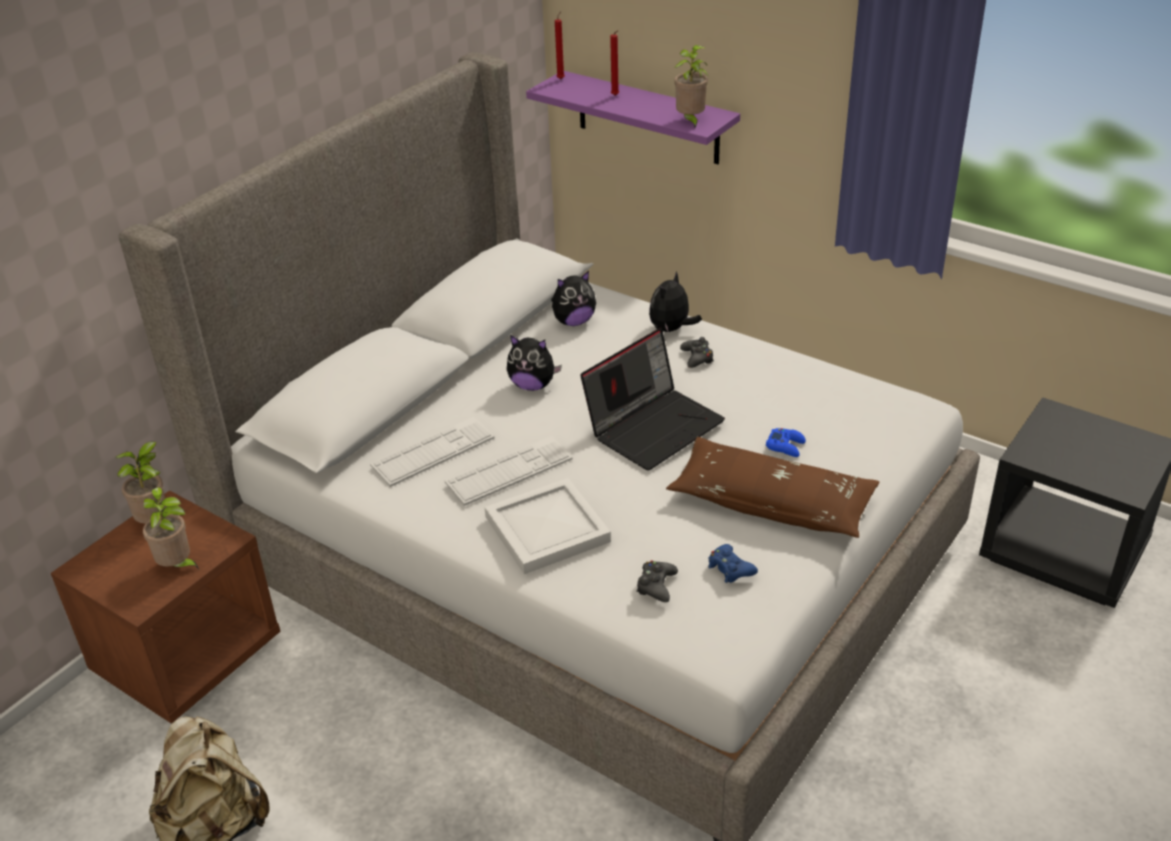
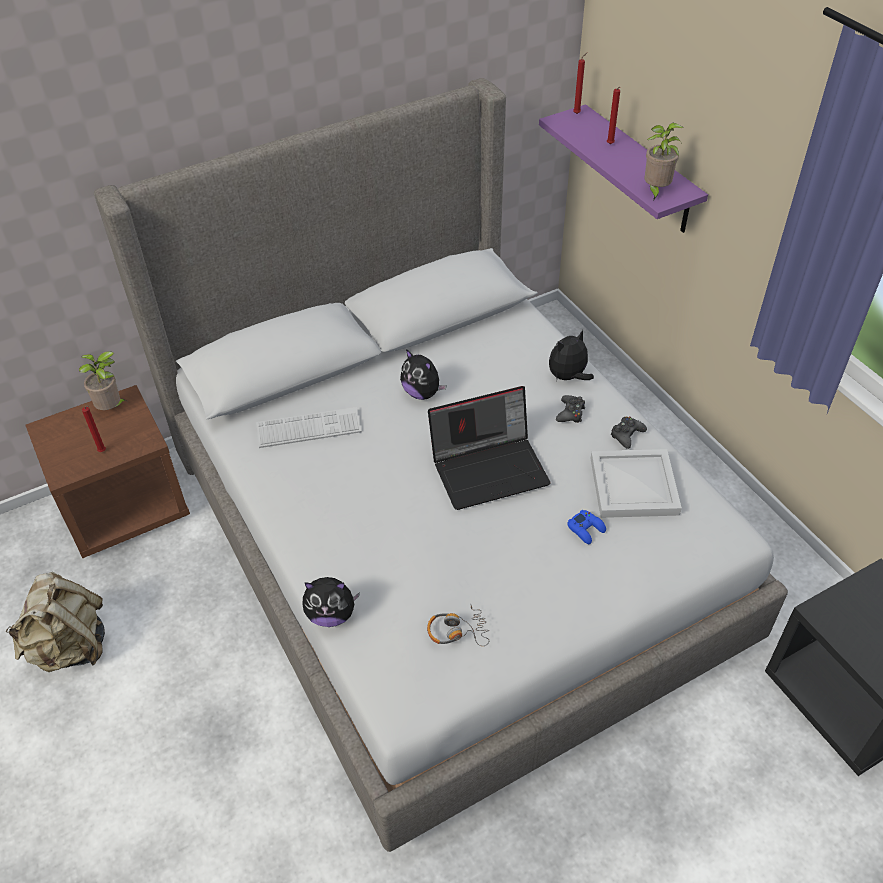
camera: 25 degrees right, 10 degrees up
potted plant [143,487,199,569] -> red candle [82,406,106,452]
keyboard [445,436,572,506] -> none
white tray [485,478,611,574] -> white tray moved to [590,449,682,518]
plush toy [551,271,596,326] -> plush toy moved to [303,577,360,627]
black game controller [636,561,678,602] -> black game controller moved to [611,416,647,449]
brown pillow [666,437,880,538] -> none
blue game controller [708,544,758,583] -> headphones [427,604,489,646]

